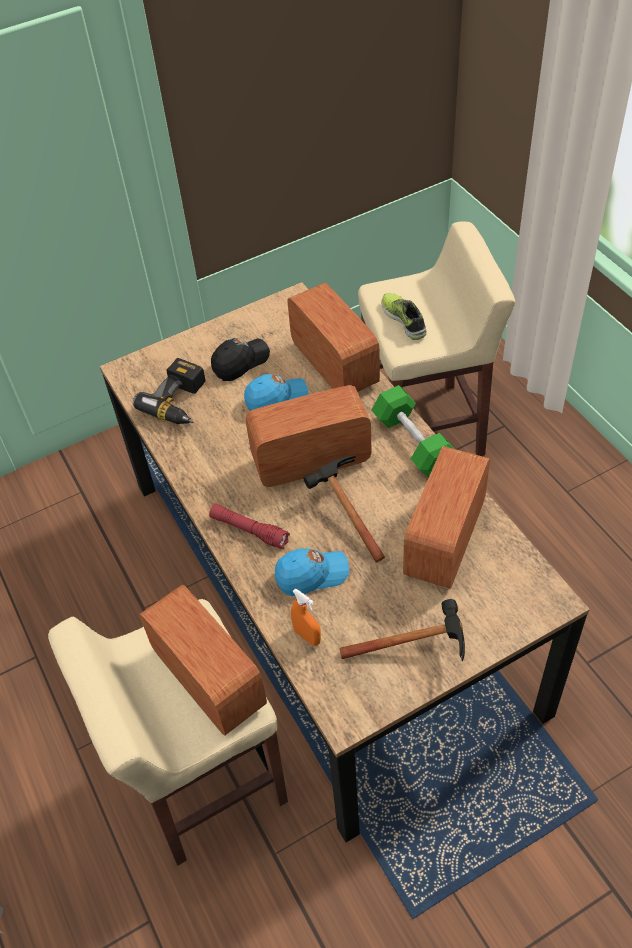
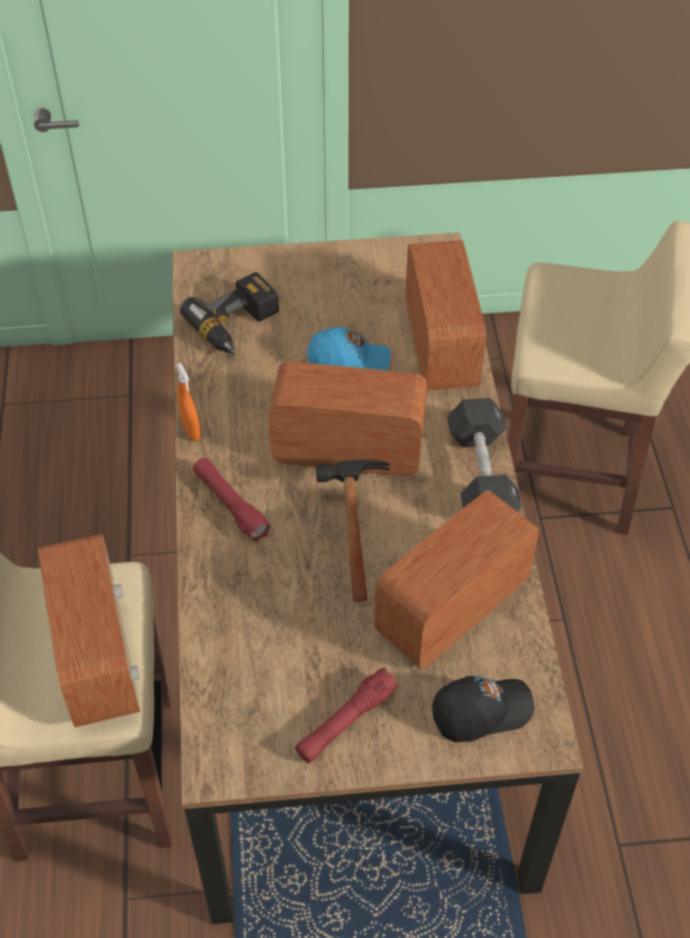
camera: 20 degrees right, 0 degrees up
black cap [211,338,270,381] -> black cap moved to [432,676,535,742]
blue cap [275,548,349,596] -> none
orange spray bottle [291,588,321,646] -> orange spray bottle moved to [176,363,201,441]
hammer [340,599,465,662] -> red flashlight [295,667,399,763]
green dumbbell [372,385,454,477] -> black dumbbell [447,398,522,512]
shoe [381,293,427,340] -> none

